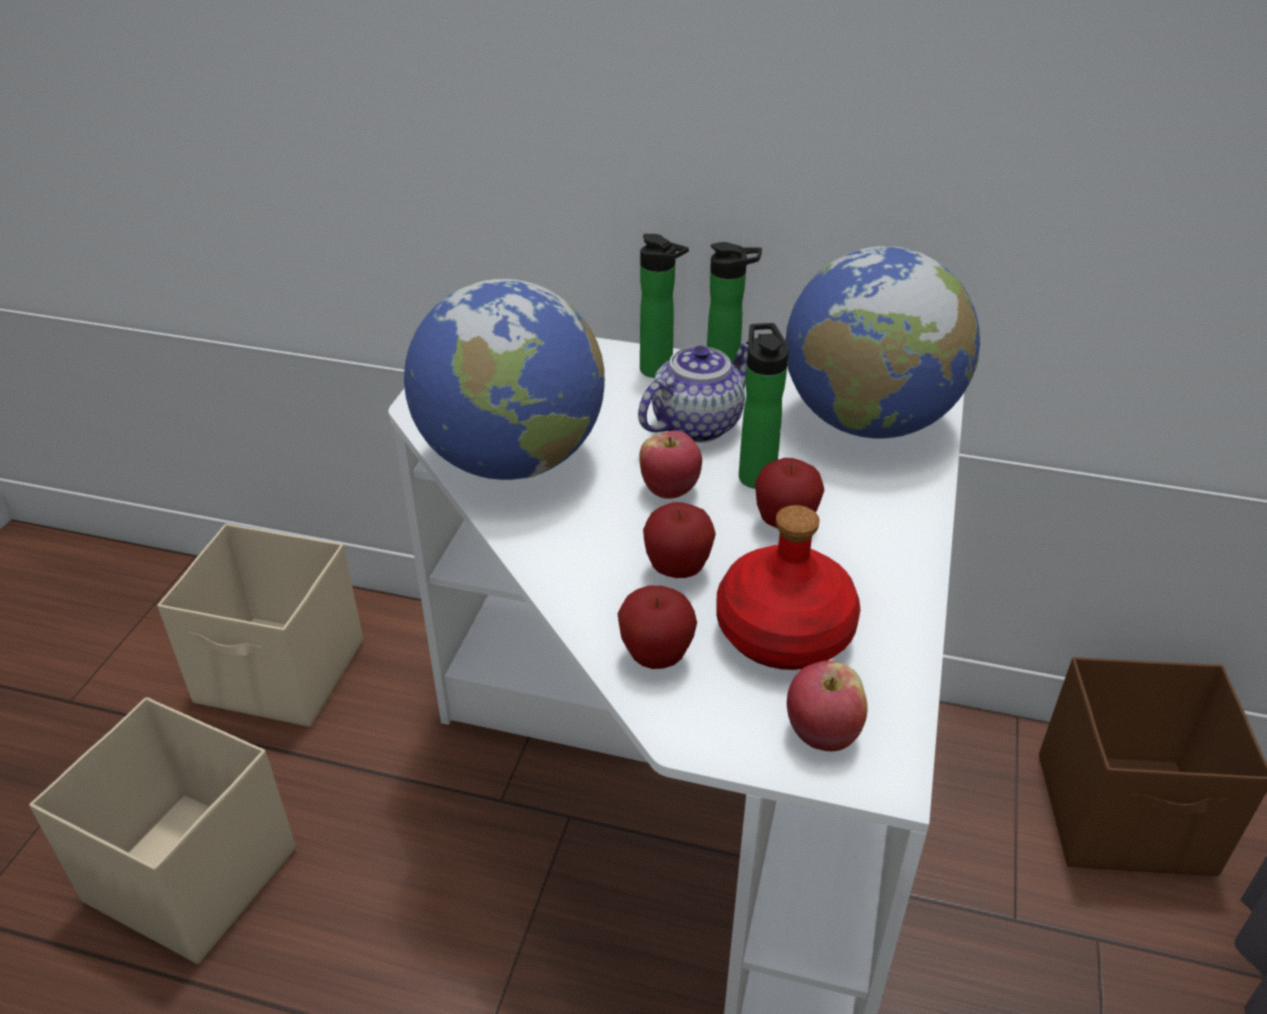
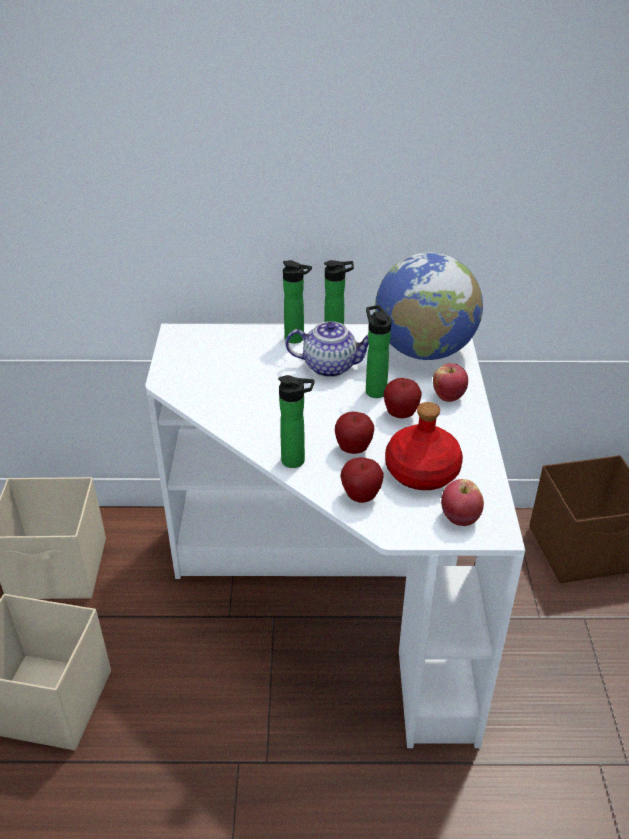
camera: 15 degrees left, 0 degrees up
globe [404,279,605,480] -> none
teapot [638,341,748,443] -> teapot turned 60 degrees clockwise [285,321,369,377]
apple [639,430,702,499] -> apple moved to [433,363,468,402]
none -> bottle [278,375,314,468]

